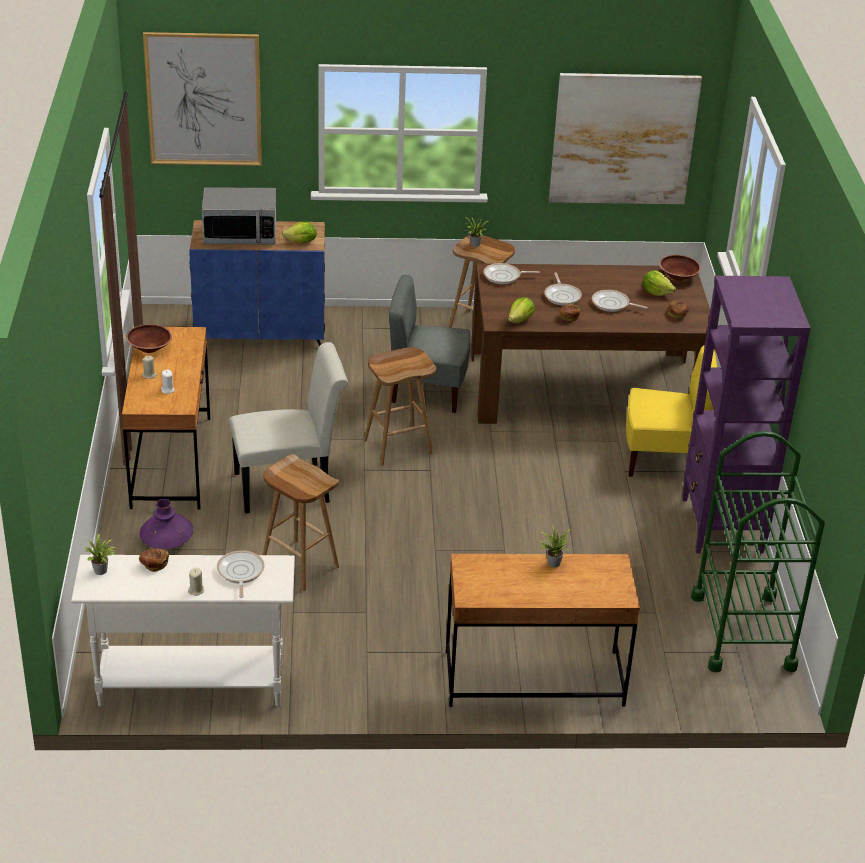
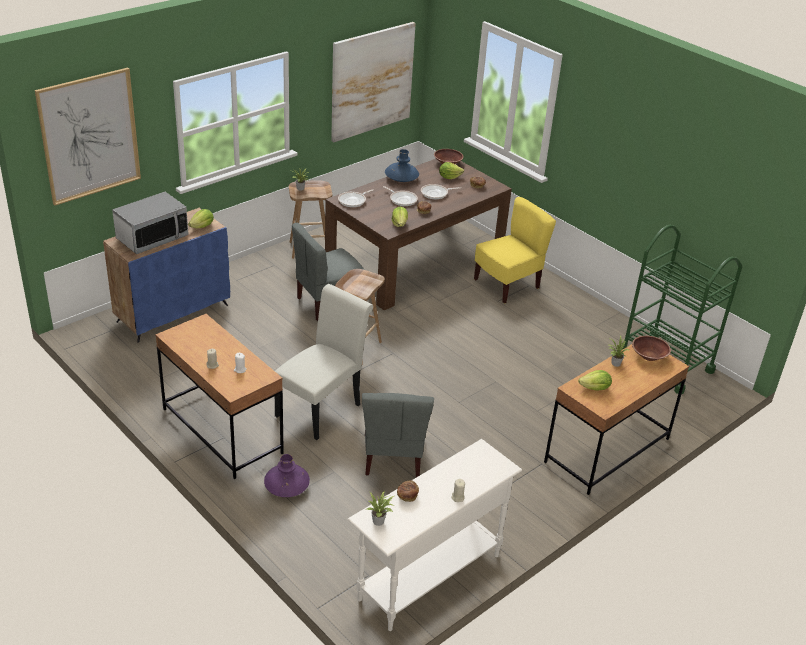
camera: 40 degrees left, 0 degrees up
brown bowl [126,324,172,353] -> brown bowl moved to [632,336,671,361]
frying pan [217,550,265,598] -> none
brown stool [263,454,339,591] -> grey chair [362,393,434,477]
purple bookcase [682,276,811,553] -> none
none -> blue vase [385,149,419,182]
none -> lettuce [578,370,612,391]

